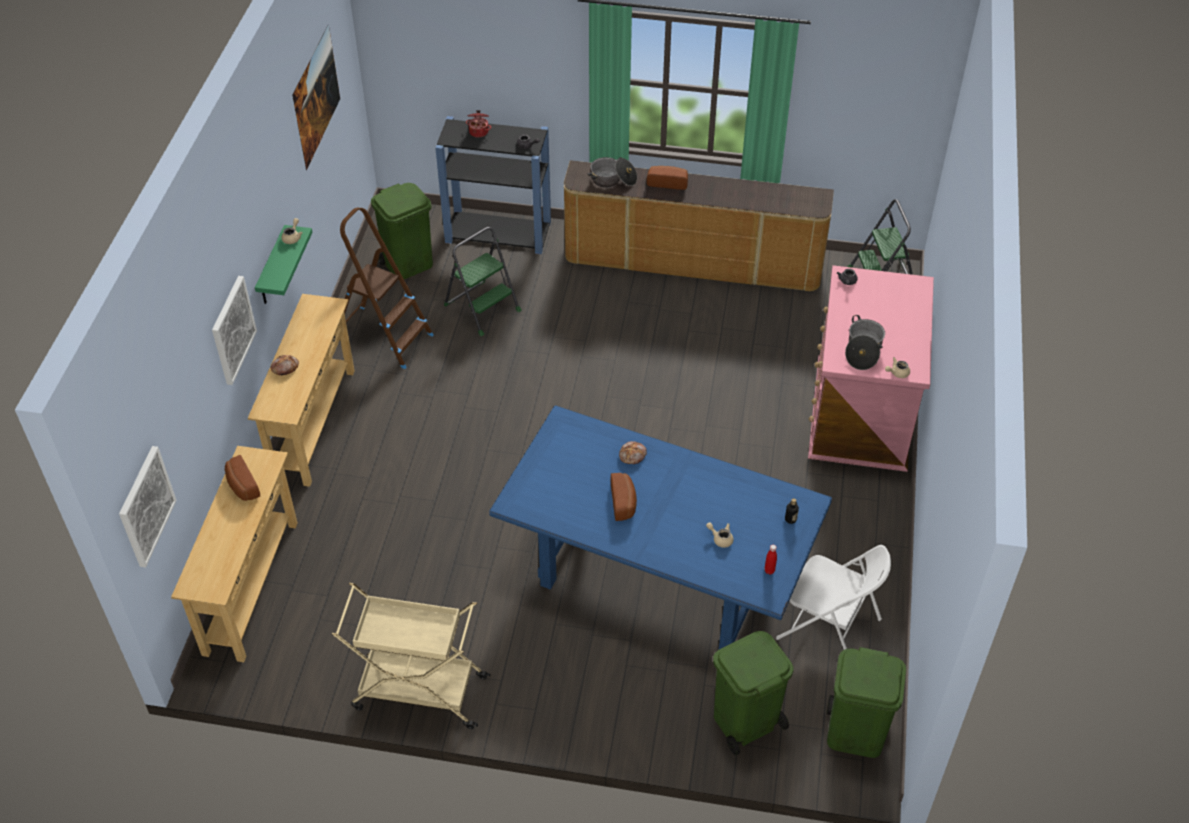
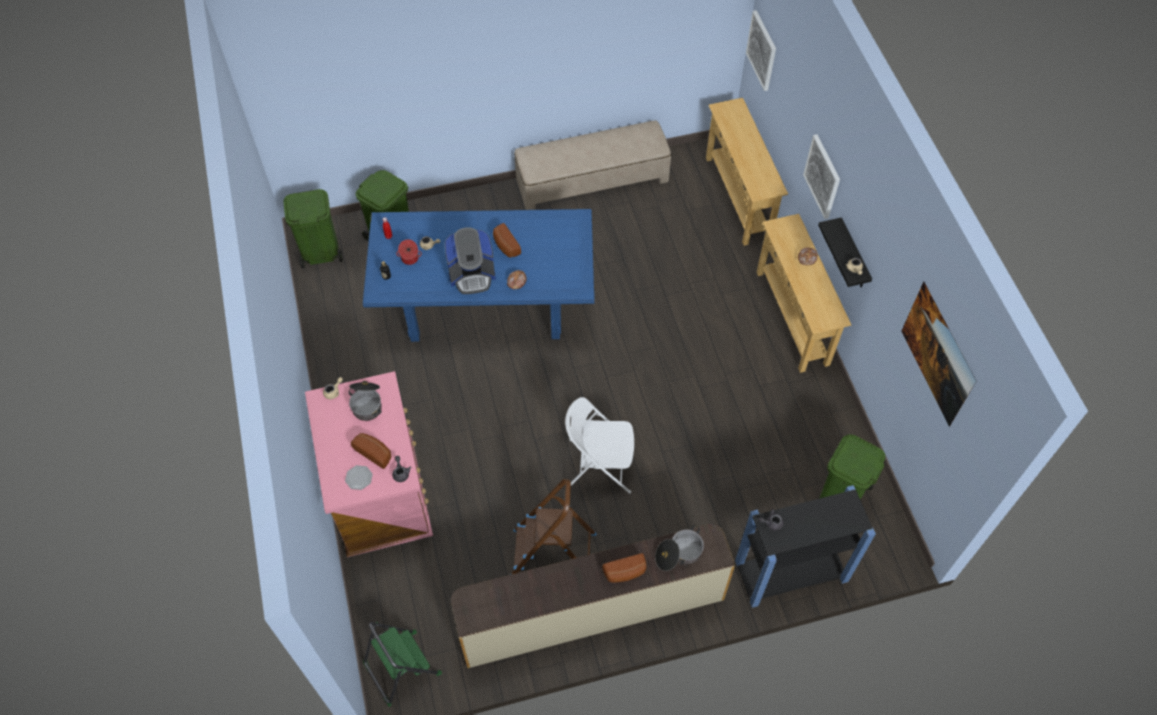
camera: 155 degrees right, 10 degrees up
bread [225,455,260,501] -> bread moved to [351,433,391,469]
green shelf [255,225,313,304] -> black shelf [818,217,872,287]
beige cart [332,583,491,729] -> beige bench [514,120,671,210]
brown step ladder [340,208,434,369] -> brown step ladder moved to [510,479,596,575]
green step ladder [444,227,522,336] -> none
cooking pot [466,110,491,138] -> cooking pot moved to [396,240,422,265]
white chair [776,545,891,650] -> white chair moved to [565,397,634,494]
none -> plate [345,465,373,490]
none -> coffee machine [445,227,496,294]

